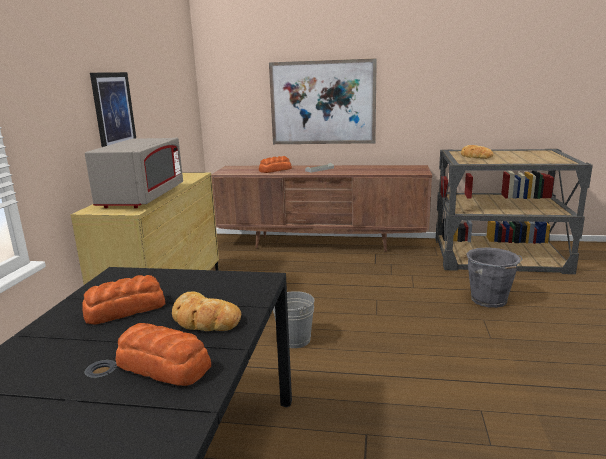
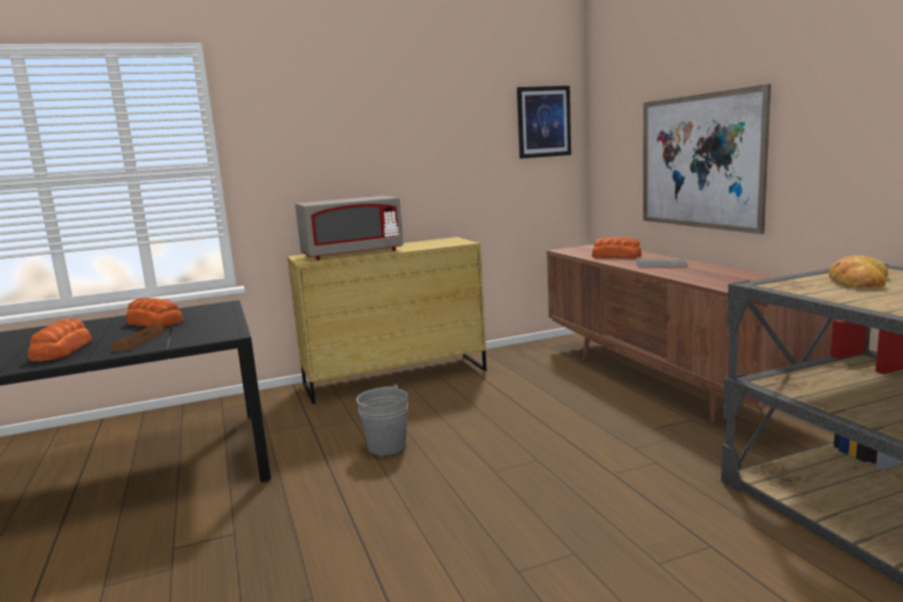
camera: 60 degrees right, 5 degrees down
picture [90,72,136,147] -> picture moved to [517,86,571,159]
bread [172,291,241,331] -> brown tray [110,323,164,351]
grey bucket [466,247,522,308] -> none

